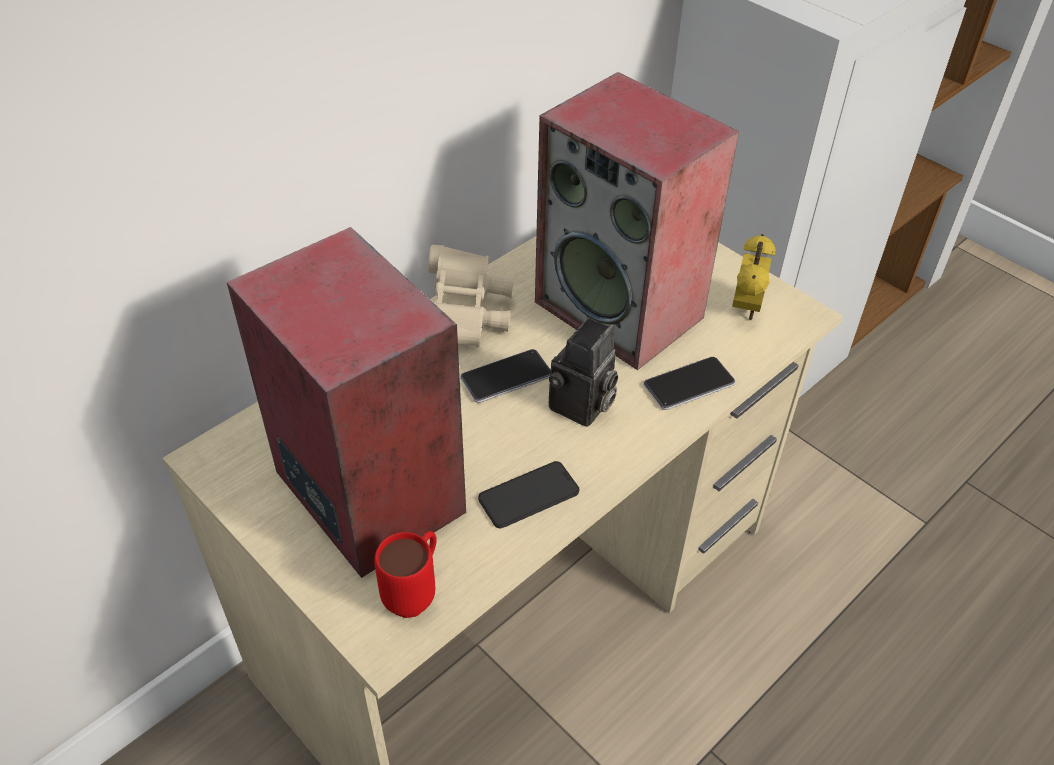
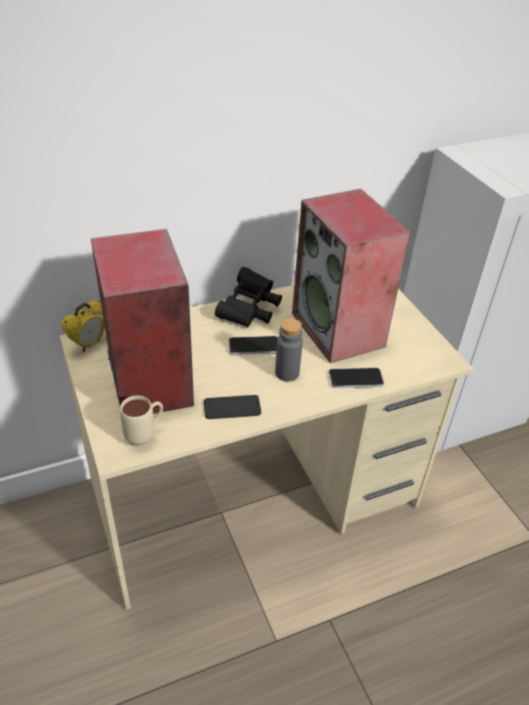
camera: 20 degrees right, 5 degrees down
red mug [374,531,437,618] -> beige mug [120,396,163,447]
beige binoculars [428,245,514,347] -> black binoculars [215,267,282,327]
camera [549,318,618,427] -> grey bottle [275,318,303,381]
alarm clock [732,234,776,320] -> alarm clock moved to [62,300,105,352]

